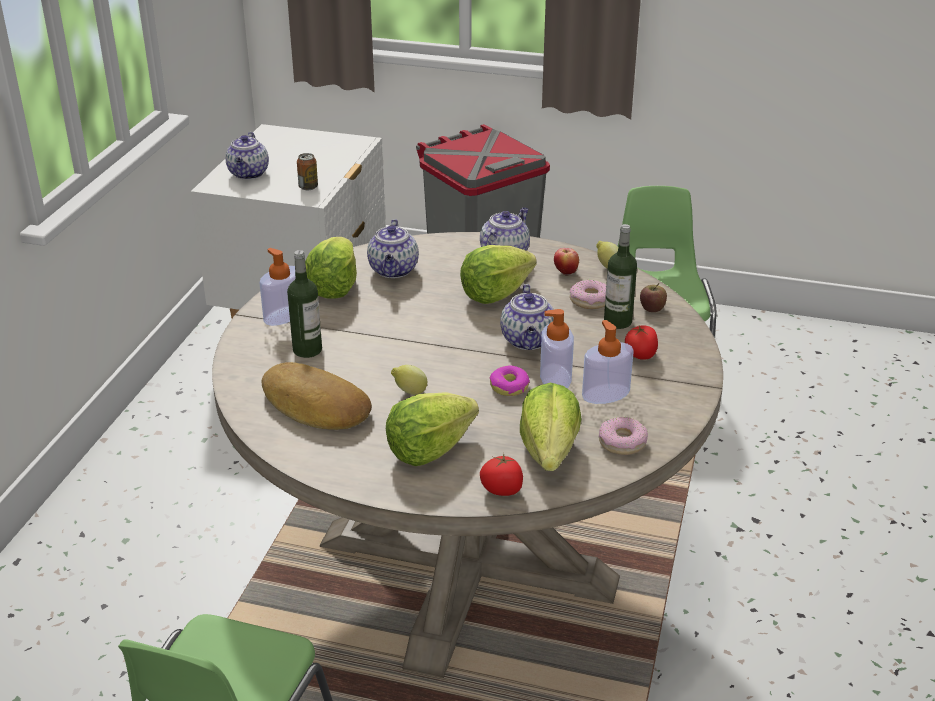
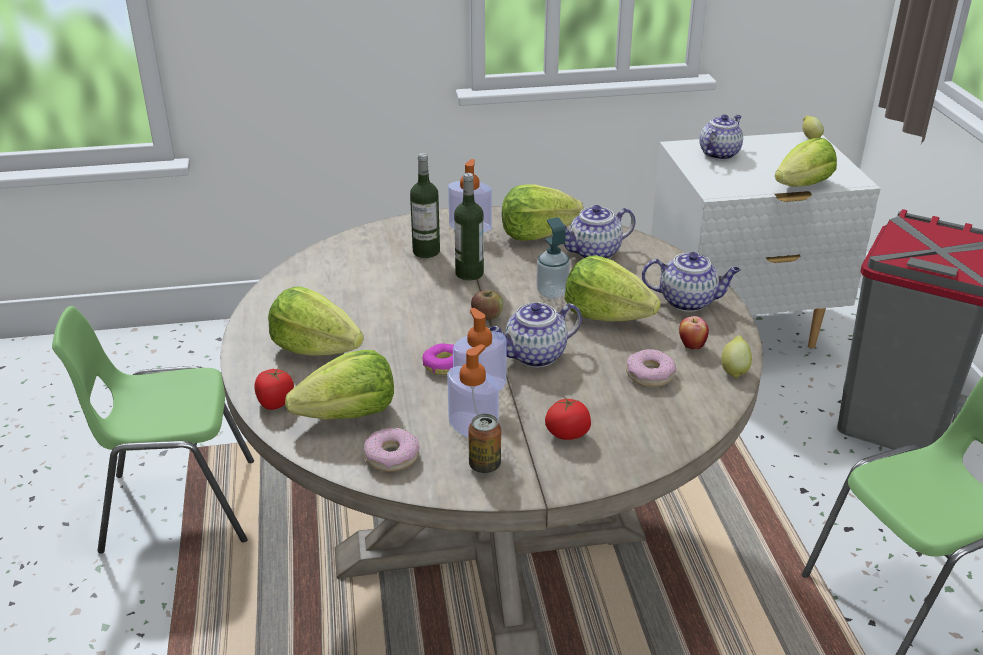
camera: 65 degrees right, 0 degrees up
teapot [225,132,269,180] -> teapot turned 150 degrees clockwise [699,115,743,160]
bread [262,362,372,430] -> none
can [297,153,318,190] -> can moved to [468,414,501,473]
lemon [391,365,427,395] -> lemon moved to [802,115,824,139]
bottle [604,224,637,329] -> bottle moved to [454,173,484,281]
apple [640,283,667,312] -> apple moved to [471,290,503,320]
none -> soap dispenser [536,217,570,299]
none -> lettuce [775,138,837,187]

